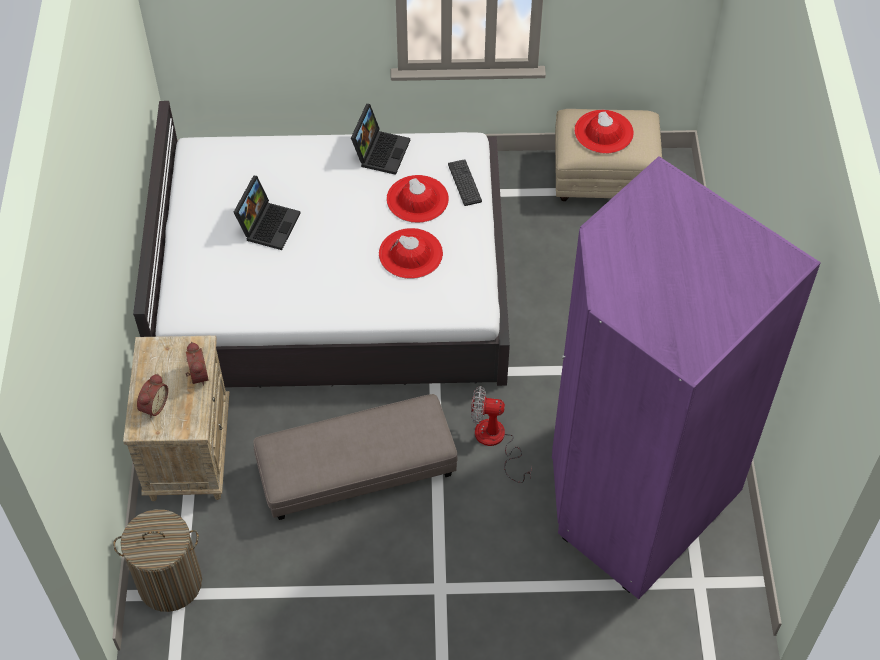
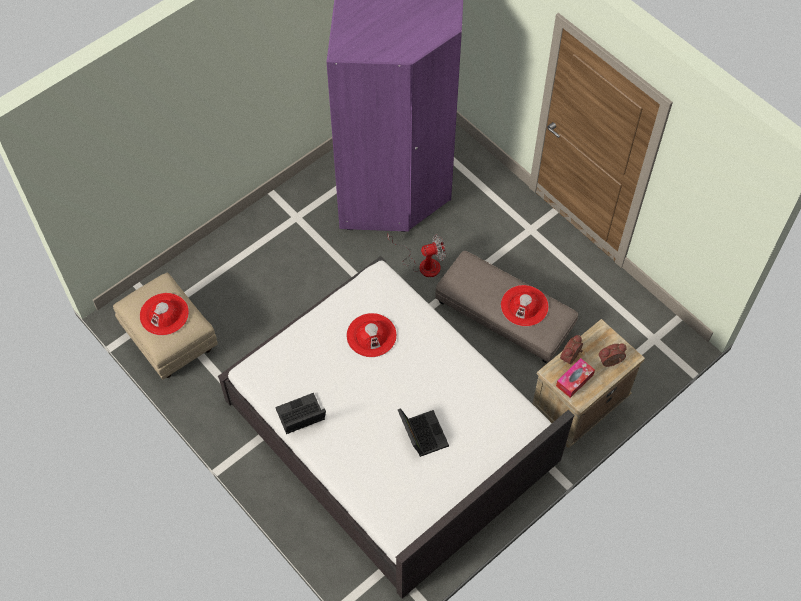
camera: 130 degrees left, 5 degrees up
laundry basket [113,509,202,612] -> none
laptop [234,176,301,250] -> laptop turned 90 degrees clockwise [398,408,449,457]
red hat [387,175,449,223] -> red hat moved to [501,285,549,327]
keyboard [448,159,482,206] -> none
fan [471,386,532,483] -> fan turned 75 degrees counterclockwise [387,232,446,277]
none -> tissue box [556,358,595,398]

